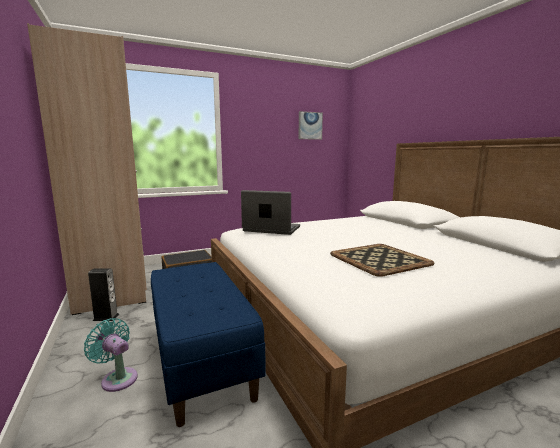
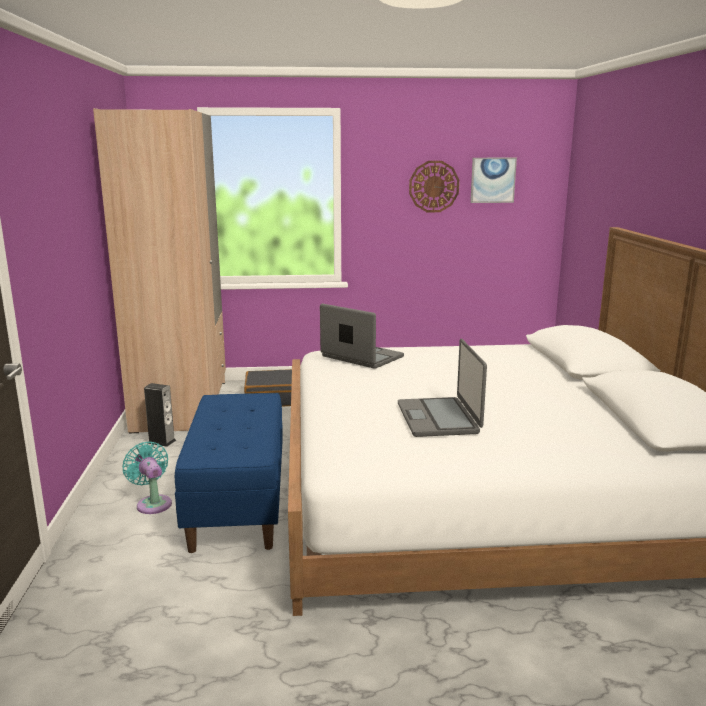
camera: 20 degrees right, 5 degrees up
tray [330,244,435,277] -> laptop [398,339,487,437]
none -> wall clock [409,161,459,212]

